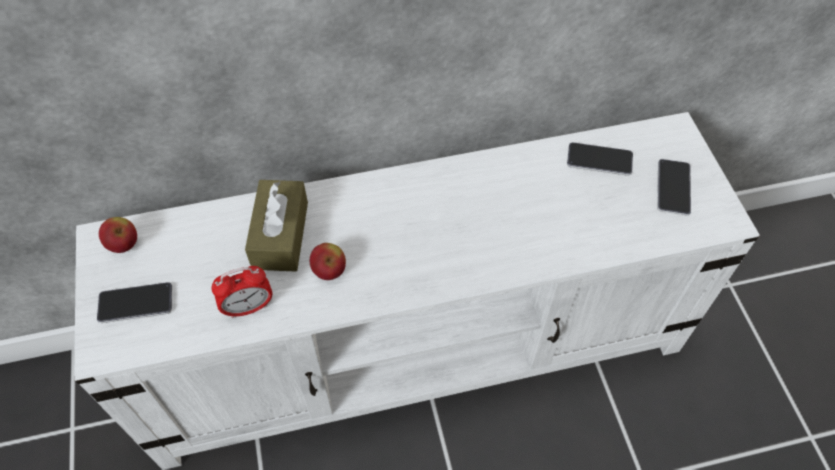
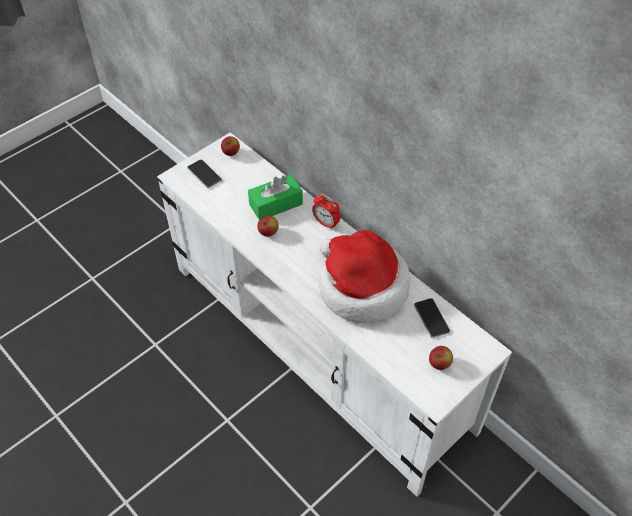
camera: 60 degrees right, 5 degrees down
alarm clock [211,266,272,318] -> alarm clock moved to [312,194,340,230]
brown tissue box [245,180,308,272] -> green tissue box [248,174,303,220]
phone [657,159,691,215] -> apple [429,346,453,370]
none -> hat [319,230,410,323]

